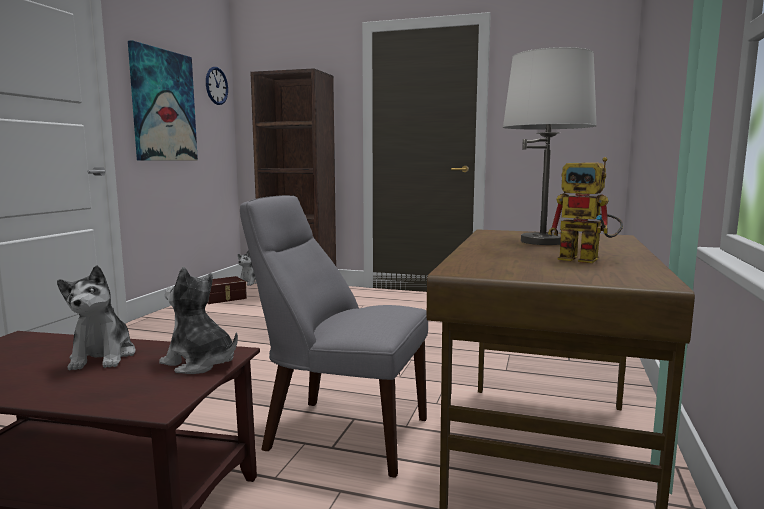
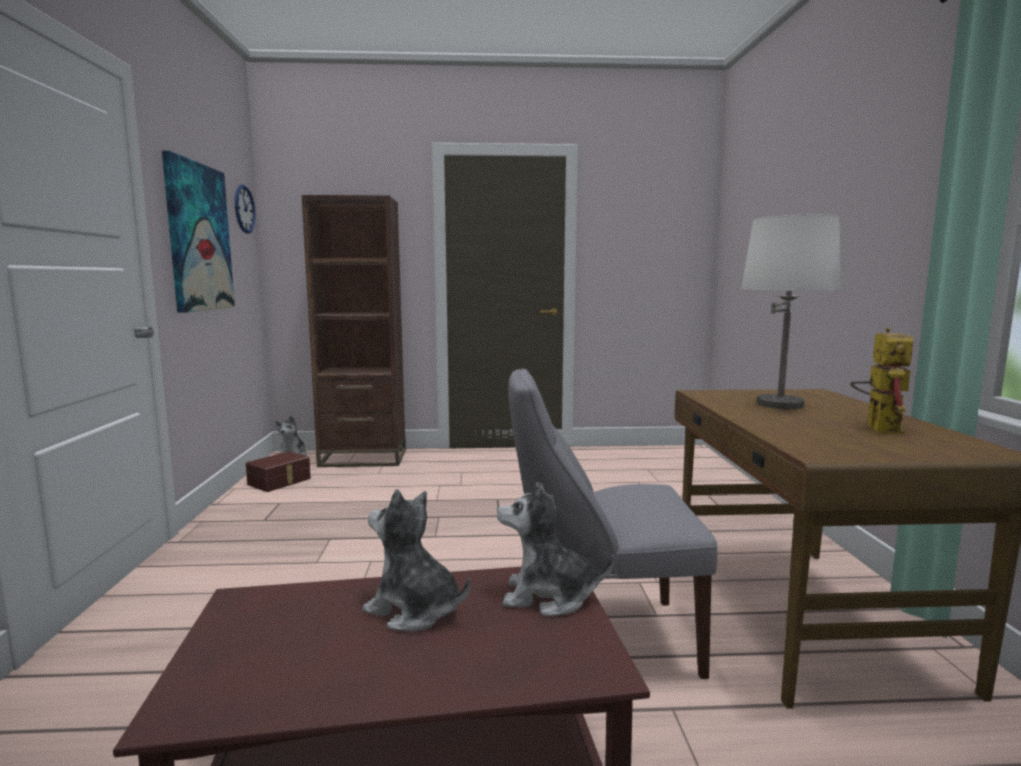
camera: 20 degrees left, 0 degrees up
plush toy [57,265,135,370] -> plush toy turned 150 degrees clockwise [363,489,470,632]
toy robot [548,157,623,263] -> toy robot turned 90 degrees counterclockwise [850,327,913,434]

